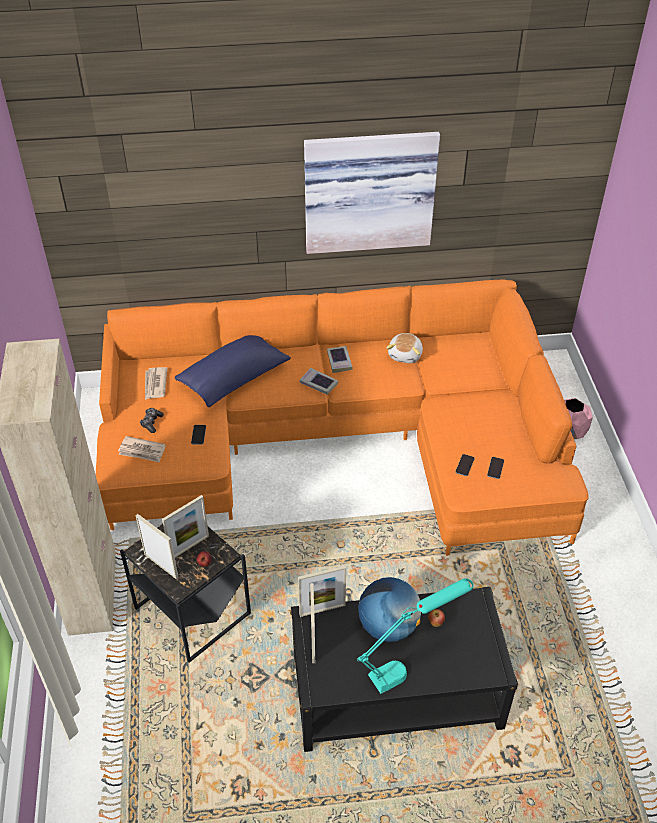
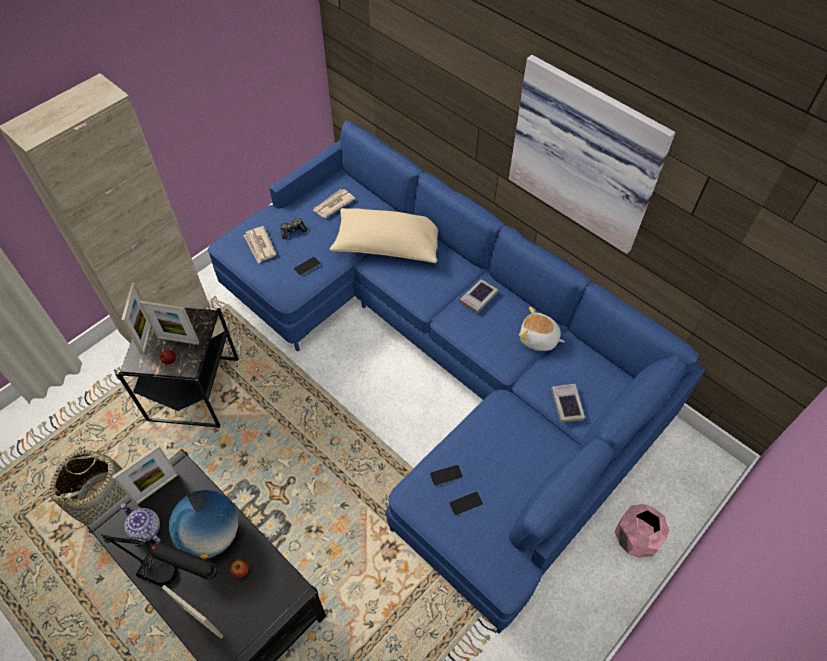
camera: 50 degrees right, 10 degrees up
orange sofa [96,279,589,556] -> blue sofa [207,120,705,634]
blue pillow [175,335,291,407] -> beige pillow [330,208,438,263]
picture frame [298,566,346,617] -> picture frame moved to [162,585,223,639]
book [300,368,338,395] -> book moved to [551,384,585,422]
turquoise table lamp [357,578,474,694] -> black table lamp [101,534,218,586]
plush toy [386,333,423,363] -> plush toy turned 45 degrees clockwise [519,307,565,351]
none -> basket [49,450,130,529]
none -> teapot [121,503,161,542]

